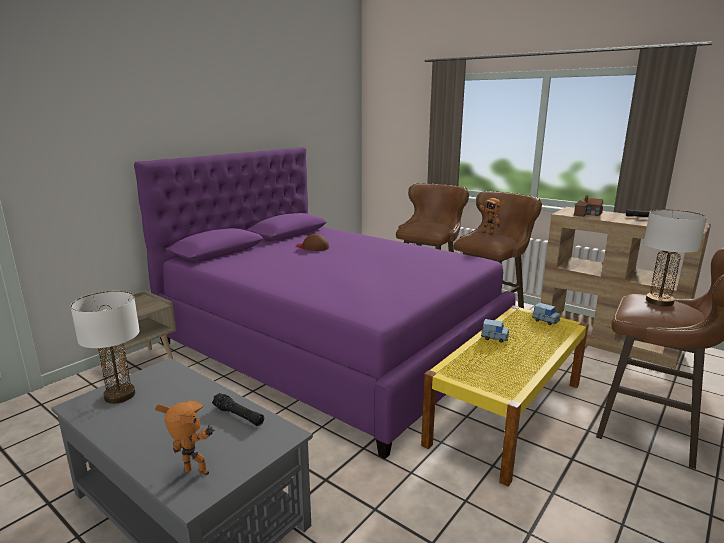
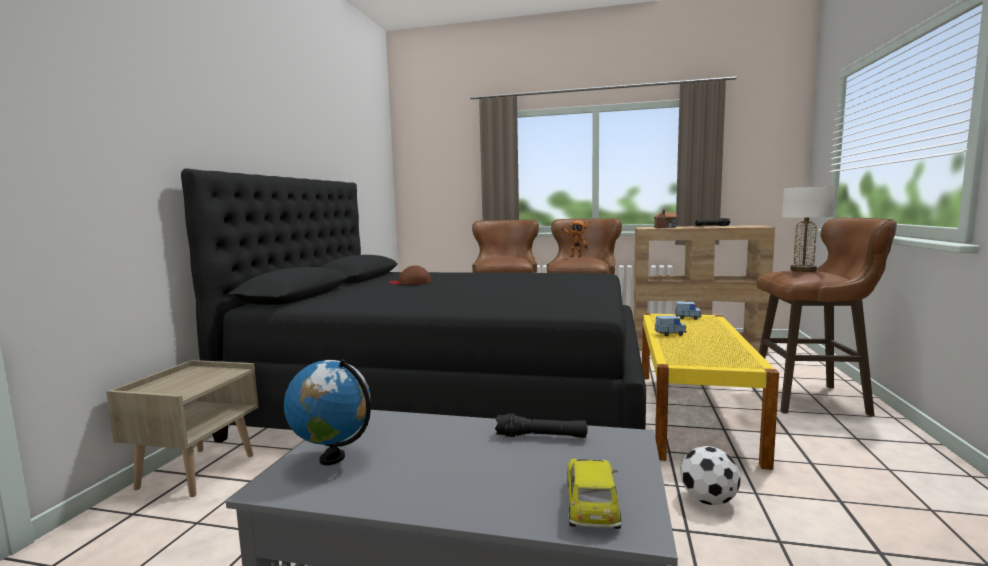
camera: 25 degrees left, 10 degrees down
table lamp [71,291,139,404] -> globe [284,359,371,465]
purple bed [134,147,516,459] -> black bed [181,169,646,443]
toy robot [155,401,215,476] -> toy car [567,458,622,529]
none -> football [680,446,741,505]

